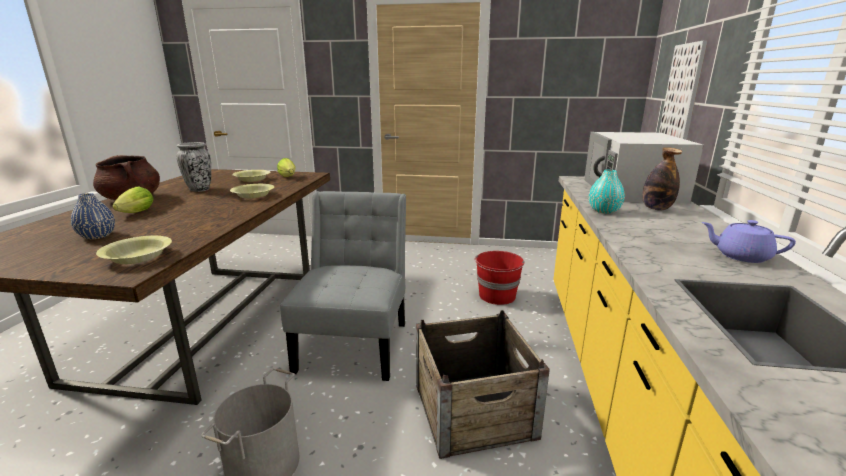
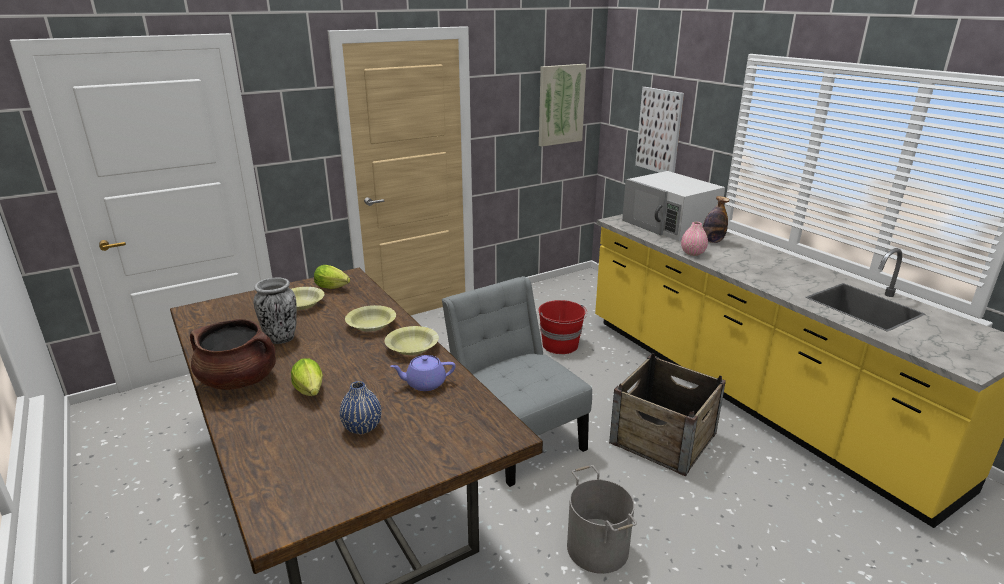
camera: 40 degrees left, 5 degrees up
yellow bowl [96,236,172,264] -> yellow bowl moved to [385,326,439,355]
turquoise vase [589,170,625,214] -> pink vase [681,222,708,256]
purple teapot [702,220,796,263] -> purple teapot moved to [390,355,456,391]
none -> picture [539,64,586,147]

